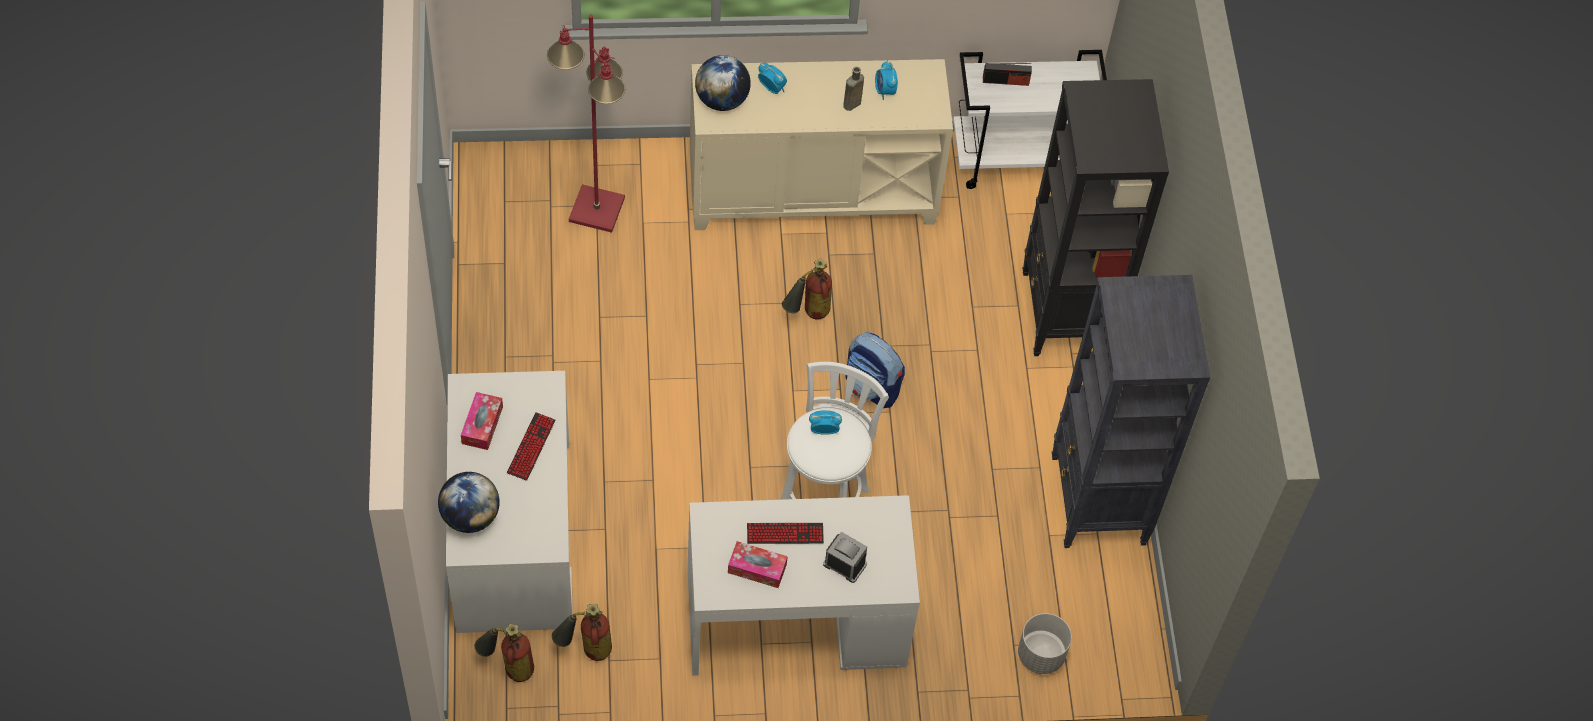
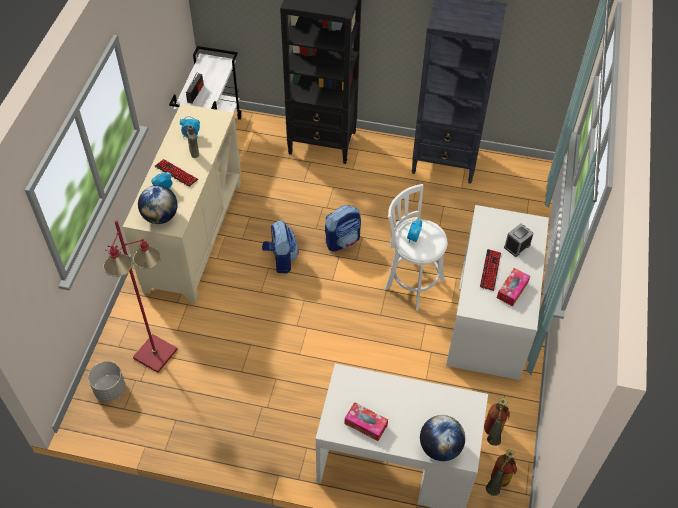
camera: 70 degrees left, 5 degrees down
keyboard [507,412,556,481] -> keyboard moved to [155,159,198,187]
fire extinguisher [782,258,832,319] -> backpack [262,220,299,274]
grey planter [1018,613,1072,674] -> grey planter moved to [88,361,126,402]

